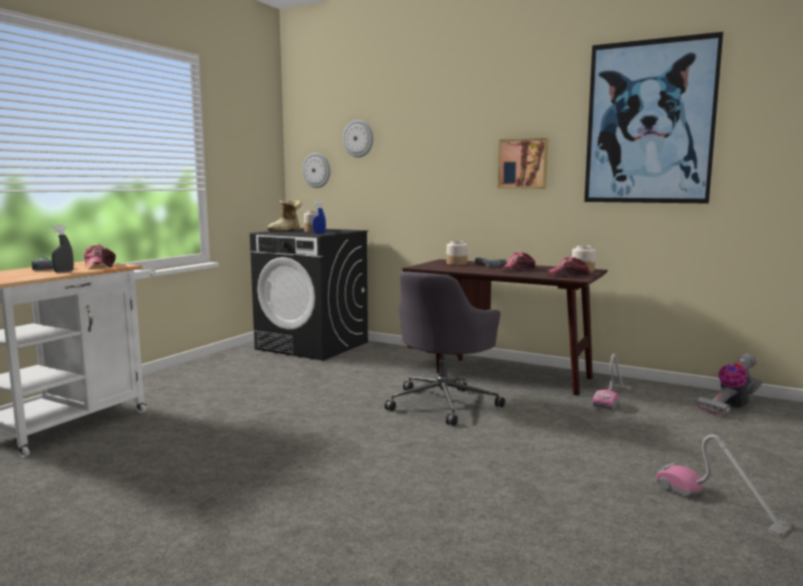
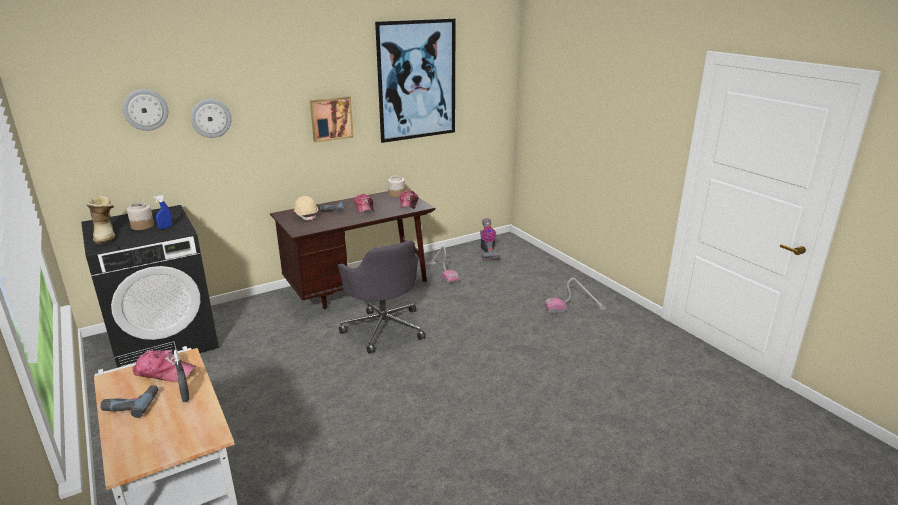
camera: 60 degrees left, 15 degrees up
wall clock [302,153,330,188] -> wall clock moved to [191,99,232,138]
jar [446,241,468,265] -> beige hard hat [293,196,318,220]

